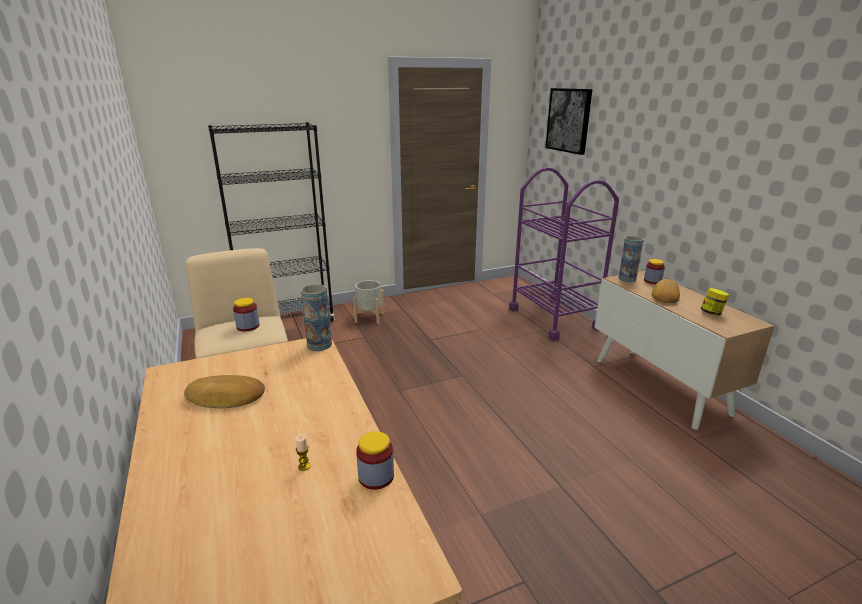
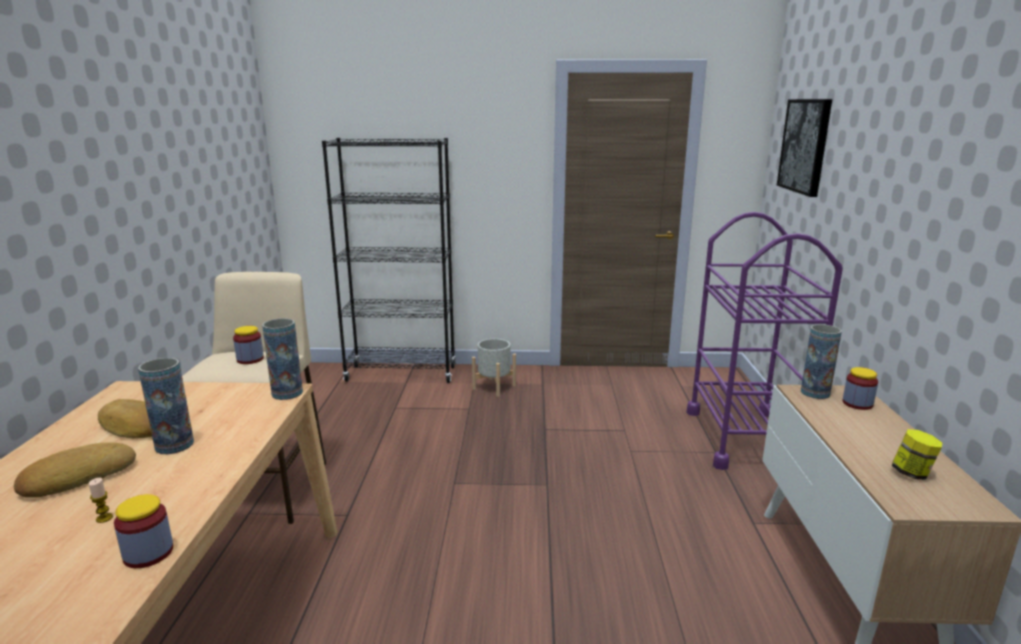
camera: 25 degrees right, 5 degrees down
bread [651,279,680,303] -> bread moved to [14,442,136,498]
none -> vase [138,358,194,454]

